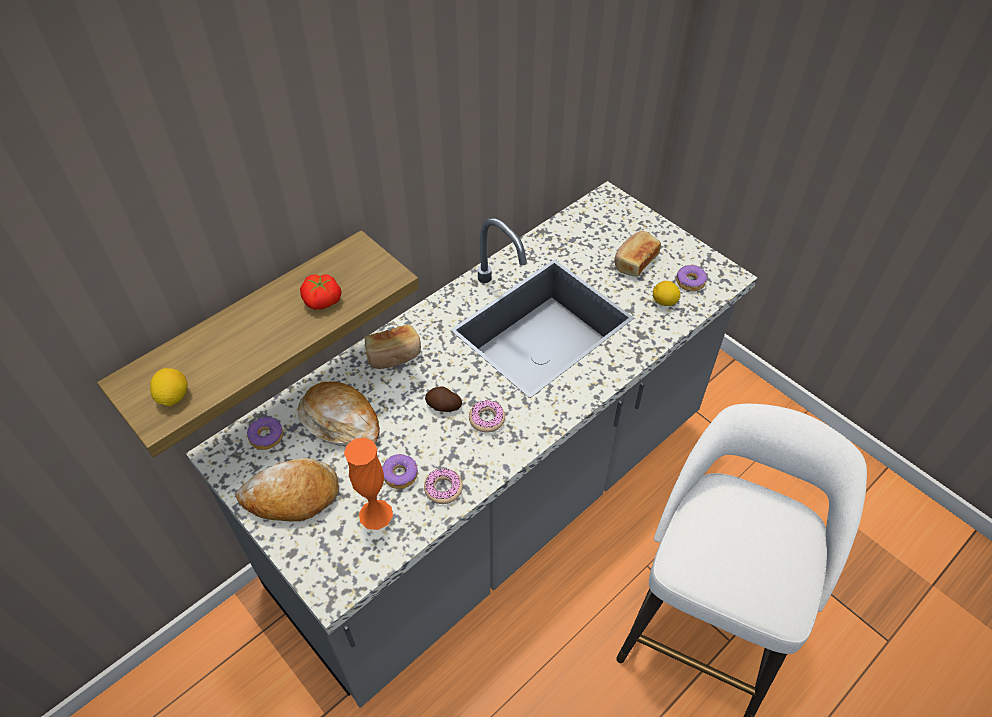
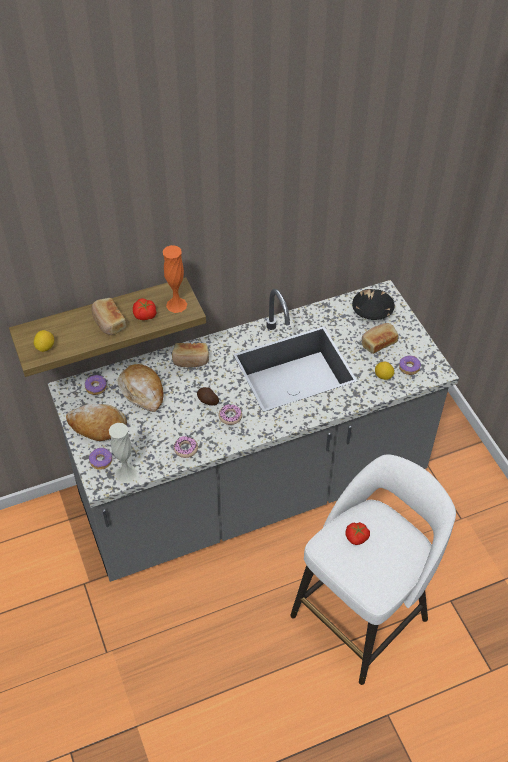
camera: 20 degrees right, 0 degrees up
orange vase [344,438,393,530] -> orange vase moved to [163,245,187,313]
donut [382,454,418,489] -> donut moved to [89,448,112,470]
none -> bread [91,298,126,335]
none -> white vase [109,423,137,483]
none -> tomato [345,522,370,545]
none -> black bowl [352,289,395,320]

